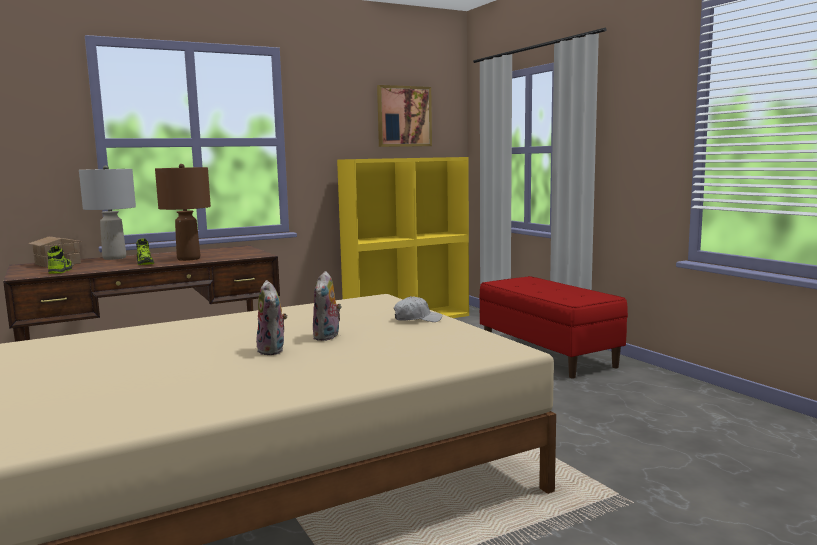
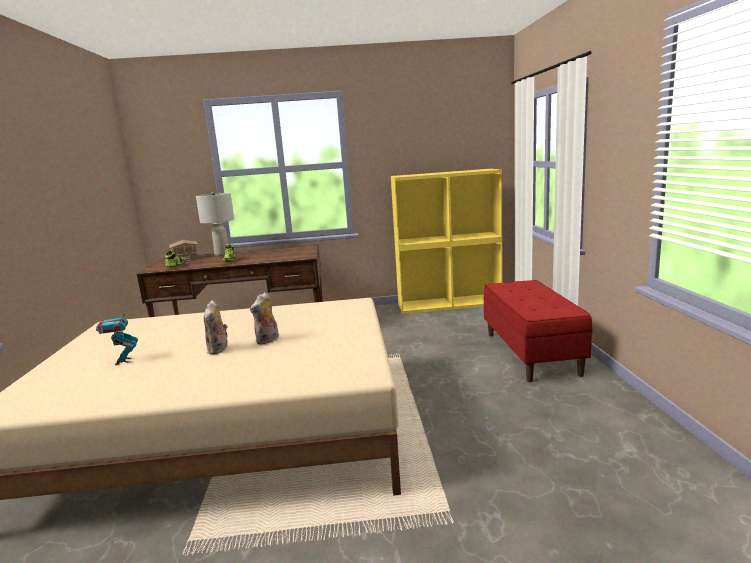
camera: 25 degrees right, 5 degrees up
brown table lamp [155,164,211,261] -> none
picture [377,85,432,147] -> none
white cap [394,296,442,322] -> none
none -> toy robot [96,307,138,365]

